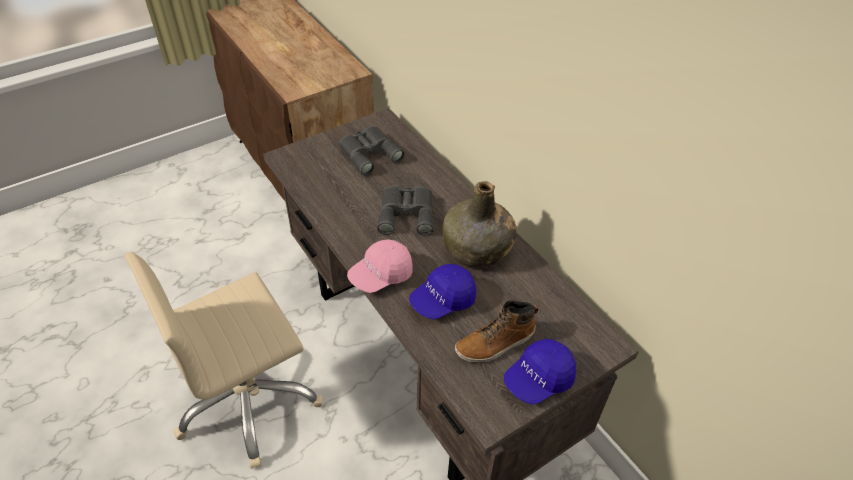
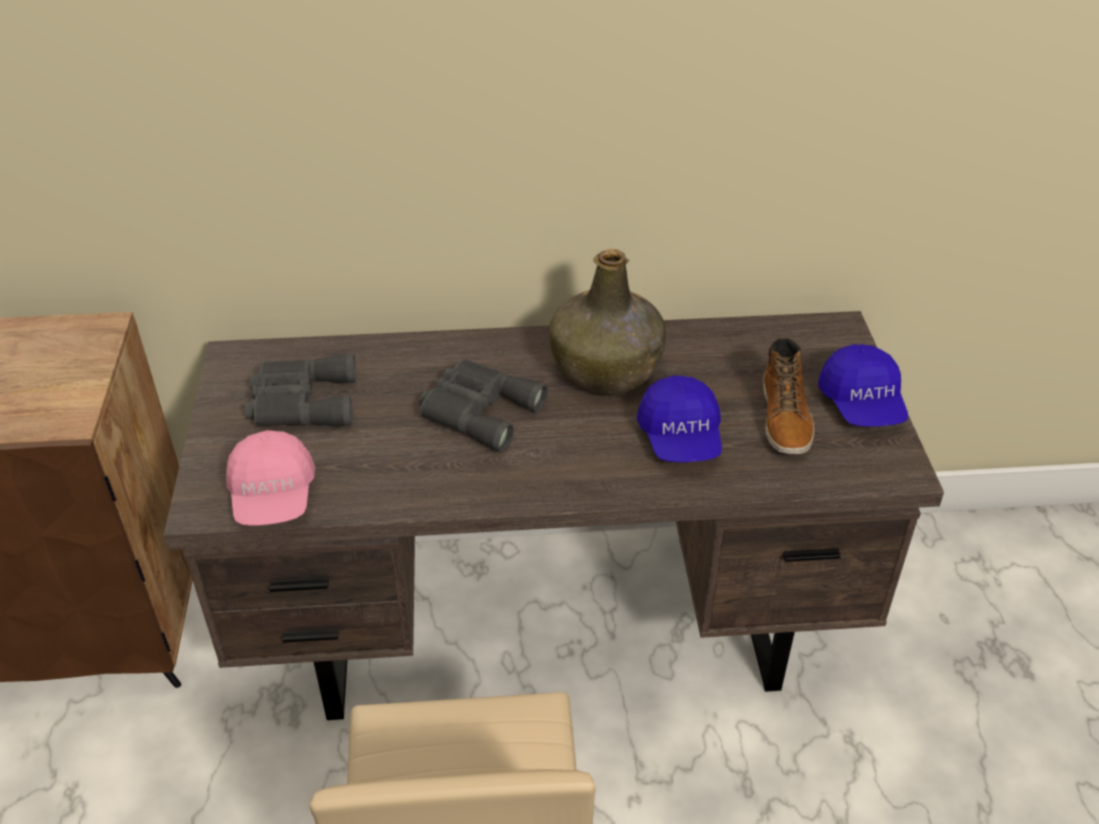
camera: 60 degrees left, 5 degrees down
pink cap [347,239,413,293] -> pink cap moved to [226,430,315,526]

